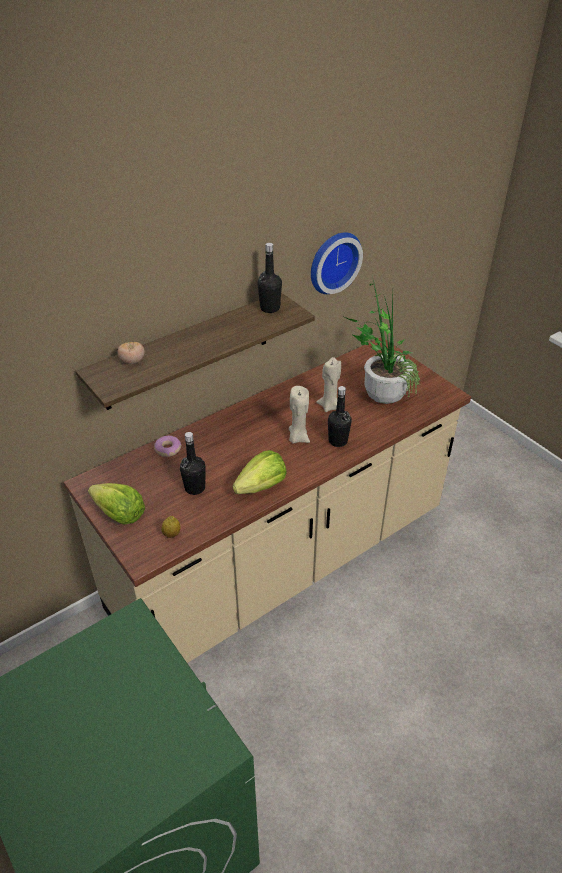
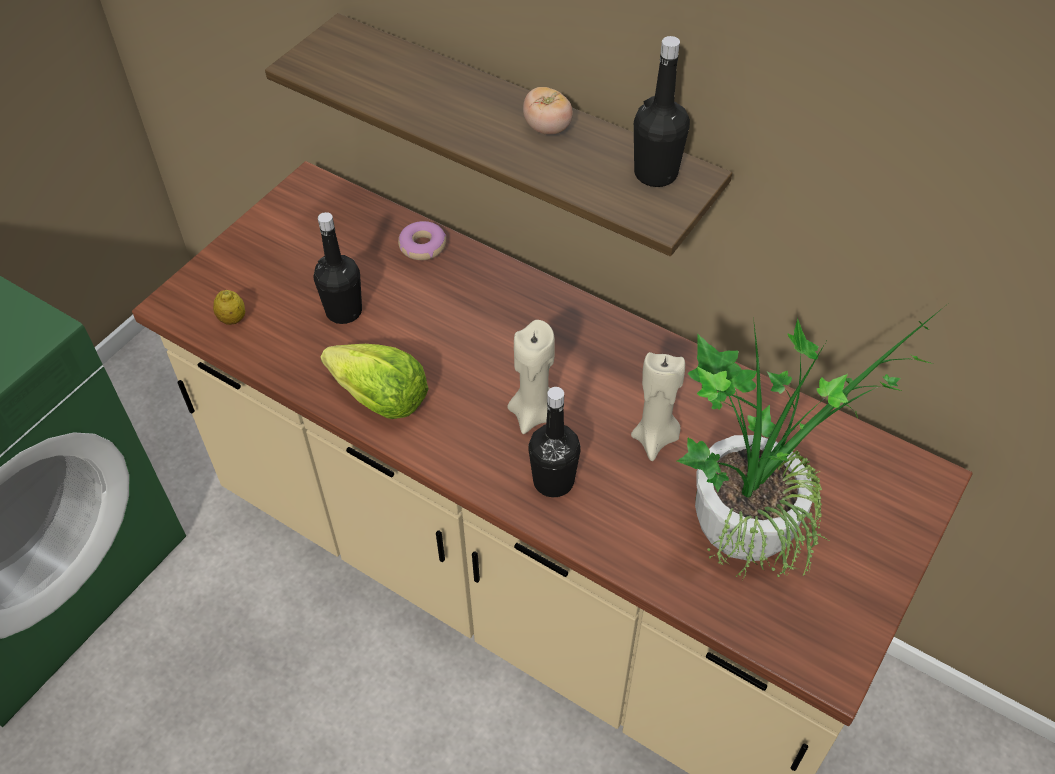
camera: 70 degrees right, 10 degrees up
lettuce [88,483,145,525] -> none
tomato [117,342,144,364] -> tomato moved to [523,87,573,135]
wall clock [311,232,363,294] -> none

